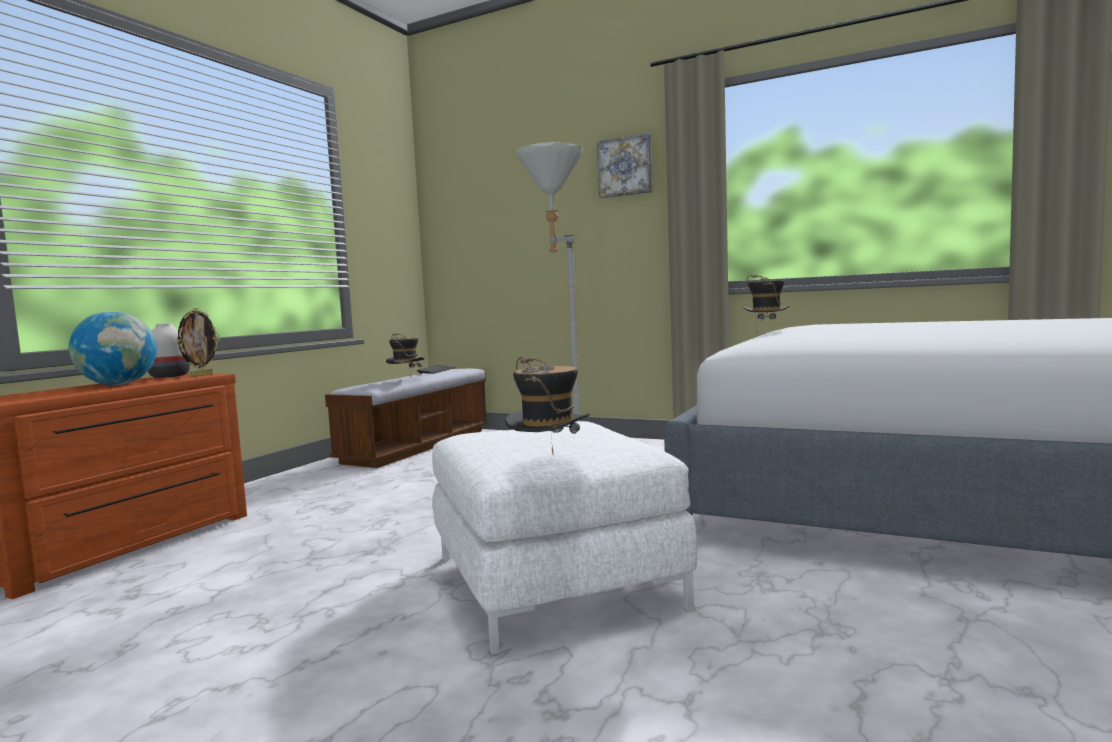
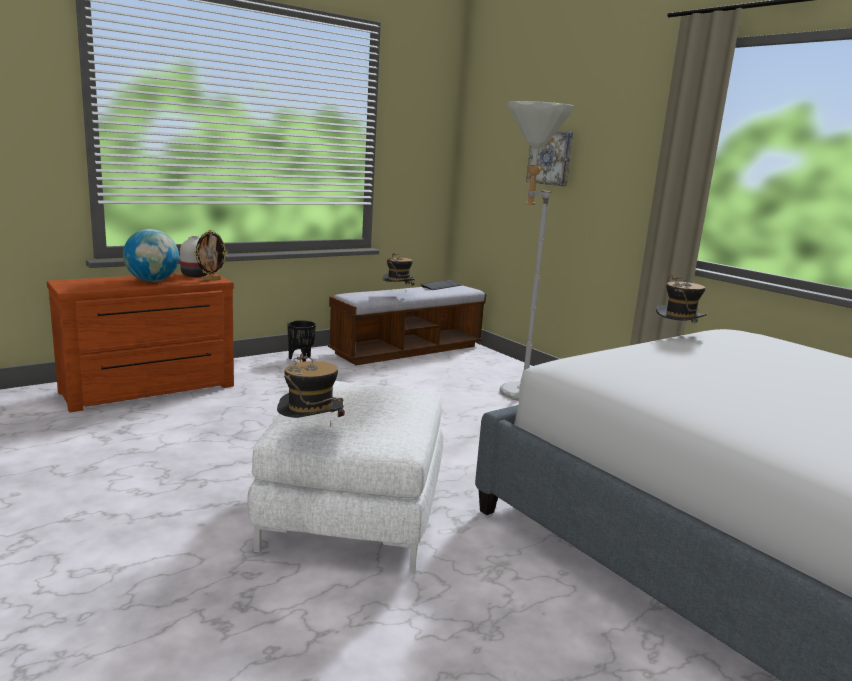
camera: 25 degrees right, 10 degrees up
picture [597,133,653,198] -> picture moved to [526,132,573,186]
none -> black planter [287,320,316,362]

